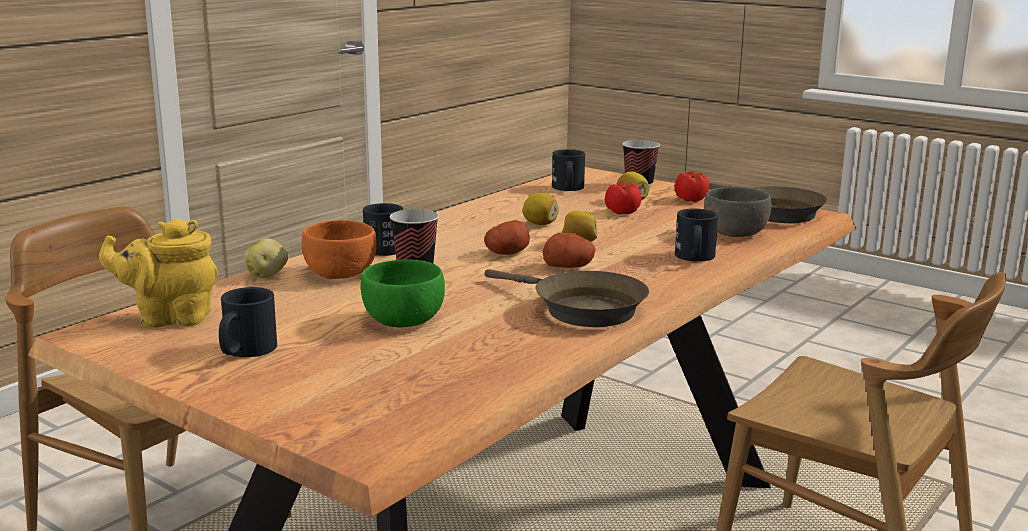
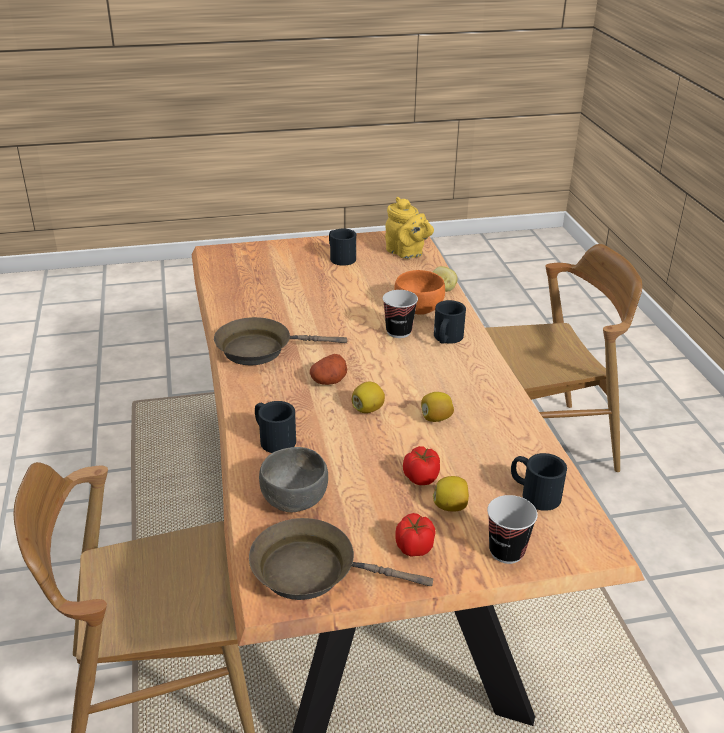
camera: 130 degrees right, 15 degrees up
yellow teapot [99,219,218,328] -> yellow teapot turned 105 degrees clockwise [385,197,434,259]
green bowl [361,260,445,327] -> none
potato [484,220,530,255] -> none

